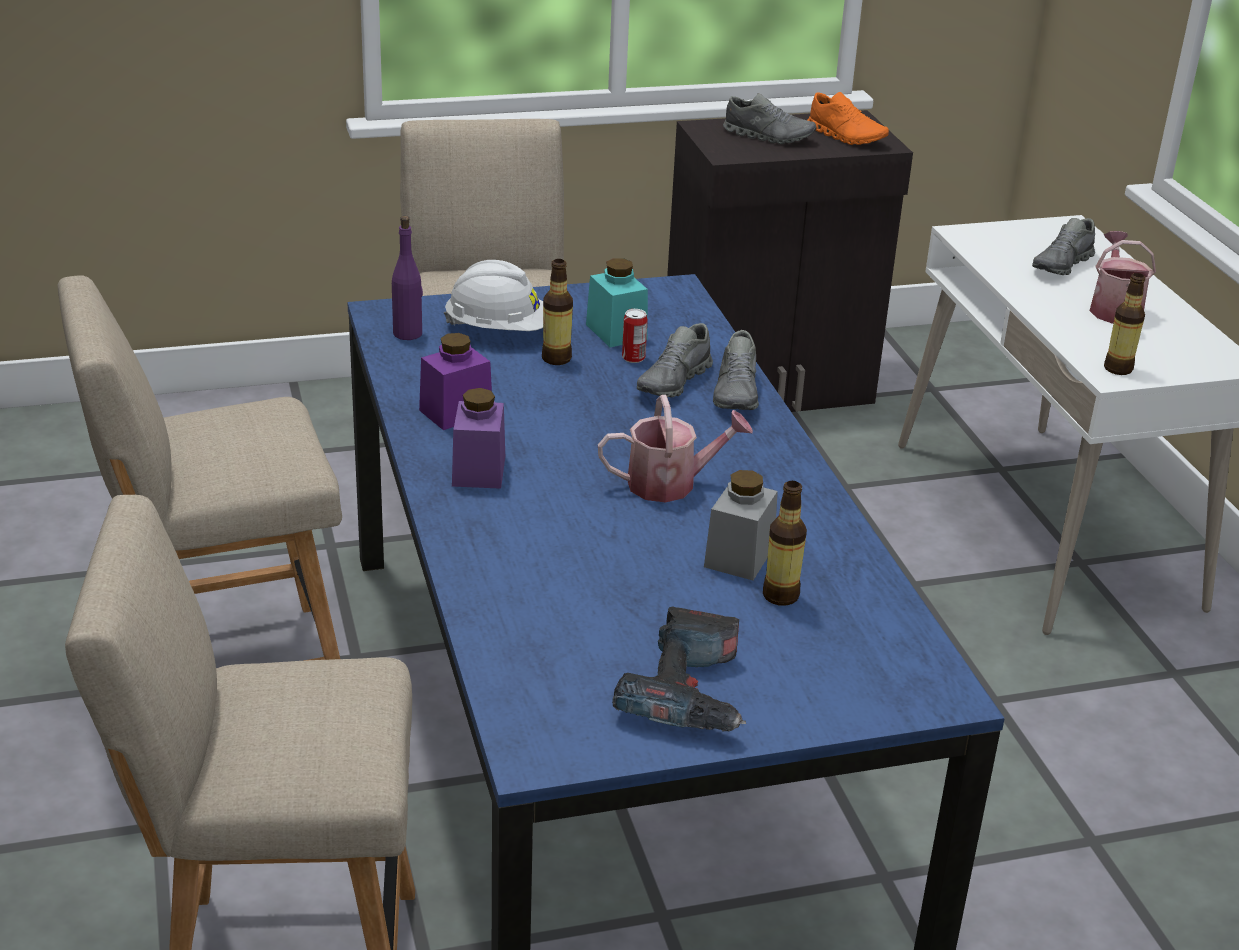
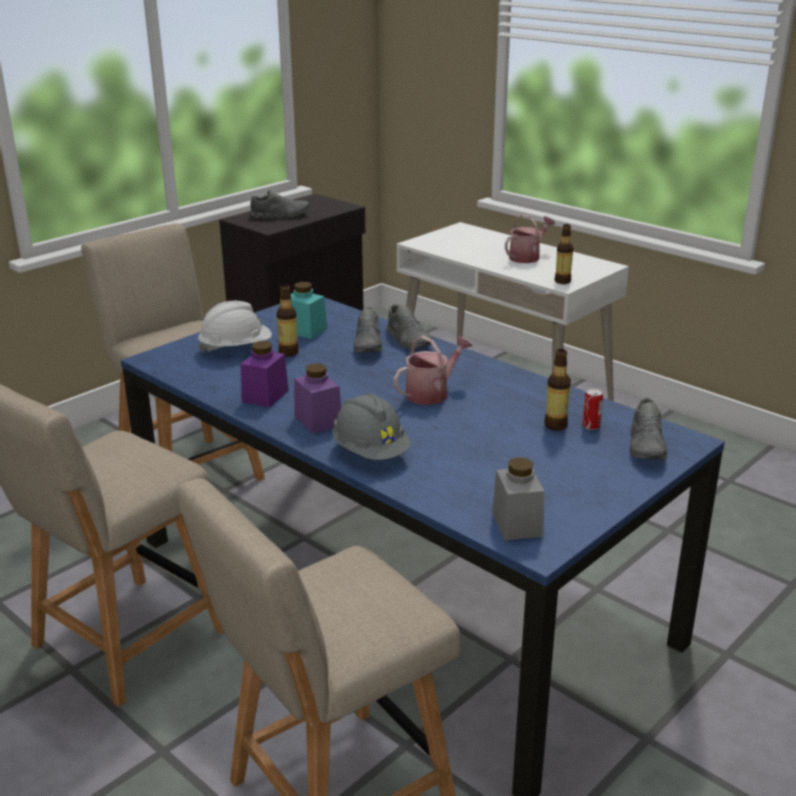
camera: 30 degrees left, 5 degrees down
purple bottle [392,216,423,340] -> none
power drill [612,606,746,731] -> none
can [622,309,648,363] -> can moved to [582,388,603,430]
grey jar [704,470,778,580] -> grey jar moved to [492,457,545,540]
orange shoe [807,92,889,145] -> none
grey shoe [1032,218,1095,275] -> grey shoe moved to [630,397,668,460]
watering can [1089,231,1156,324] -> watering can turned 75 degrees clockwise [505,214,555,263]
none -> grey hard hat [332,393,411,460]

